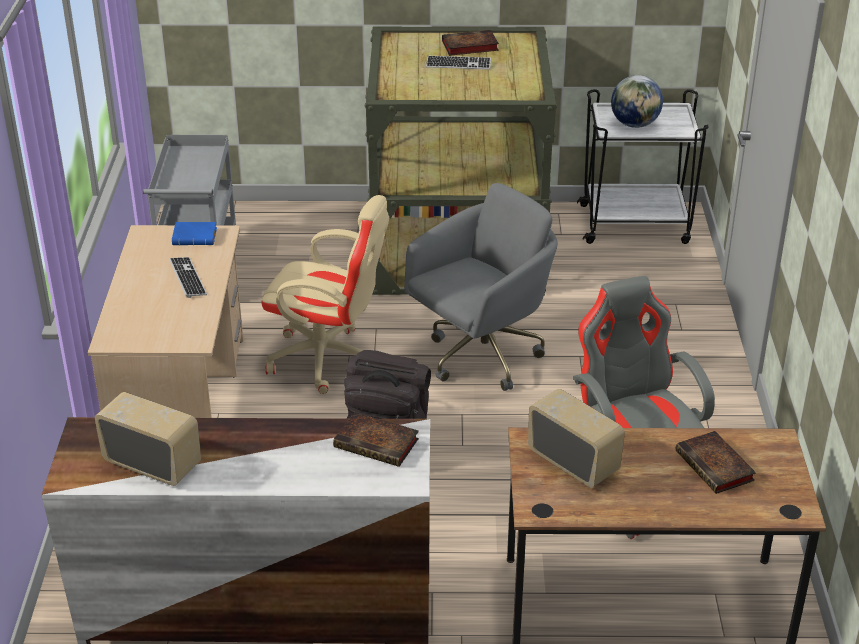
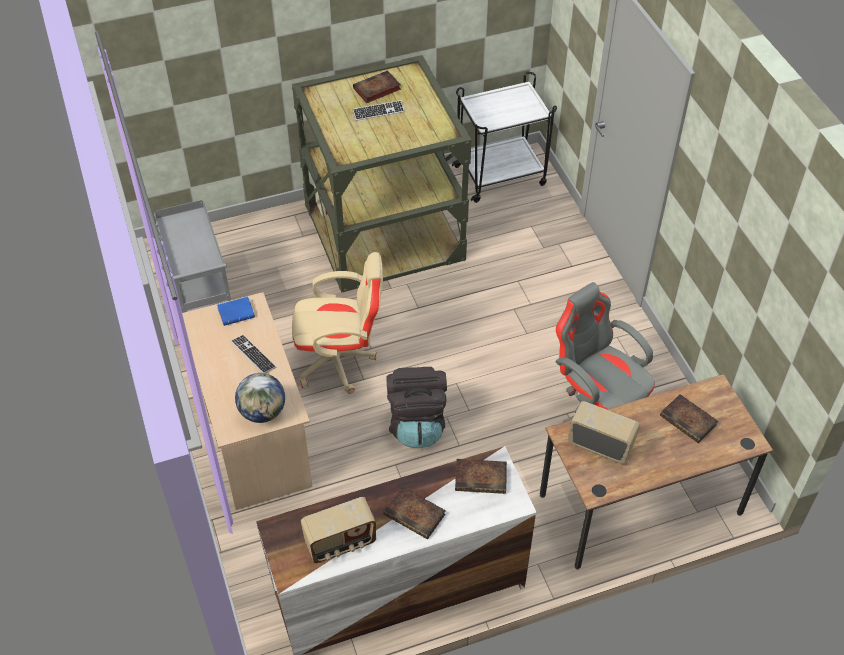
camera: 20 degrees left, 15 degrees up
radio [94,392,201,486] -> radio turned 150 degrees clockwise [301,497,376,563]
grey office chair [404,183,558,391] -> none
globe [611,75,663,128] -> globe moved to [235,373,285,423]
none -> book [383,486,446,540]

